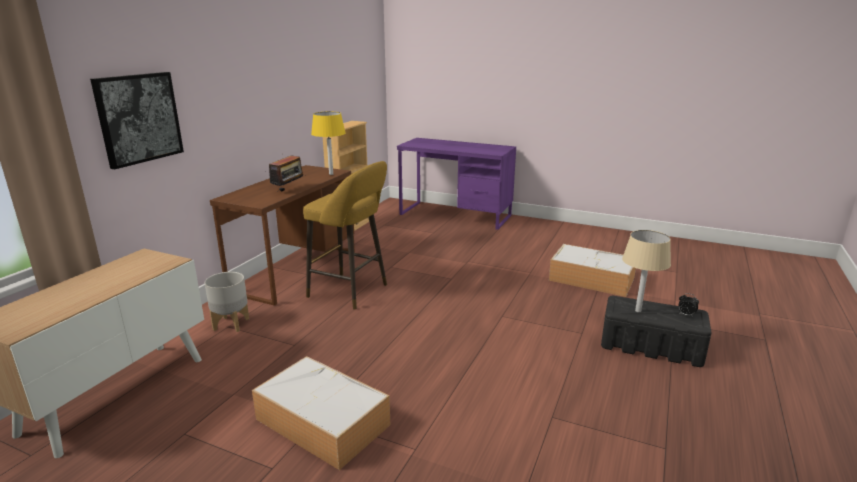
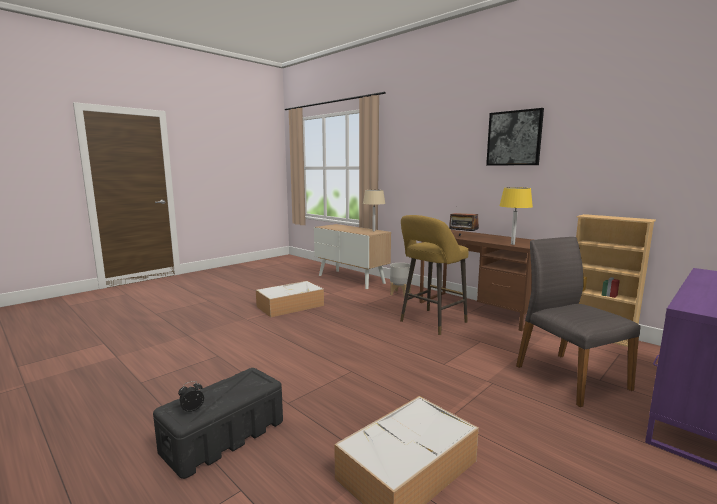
camera: 110 degrees right, 10 degrees down
picture [90,72,184,169] -> picture moved to [486,108,544,165]
beige table lamp [622,230,671,312] -> beige table lamp moved to [363,190,386,231]
none -> grey chair [516,237,640,407]

